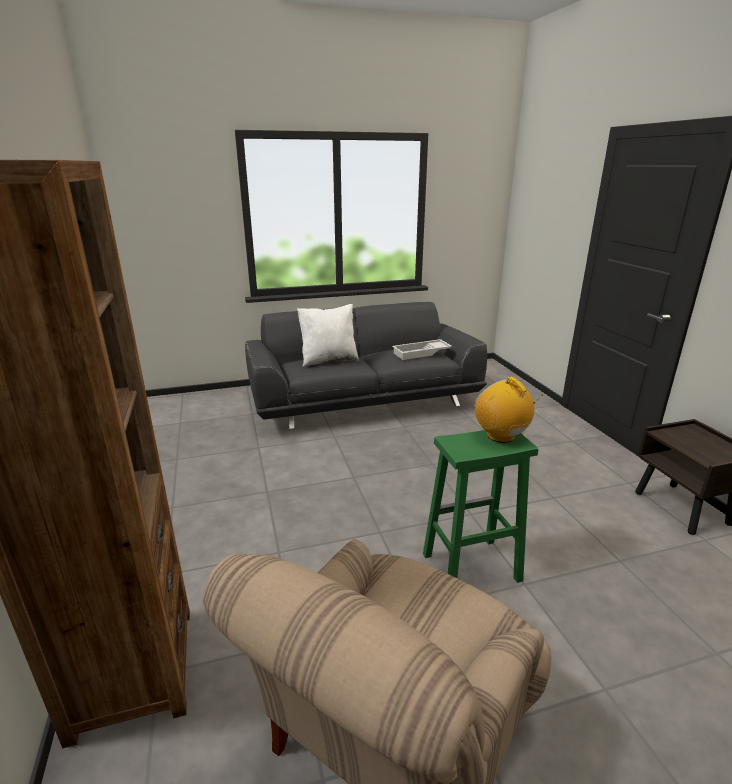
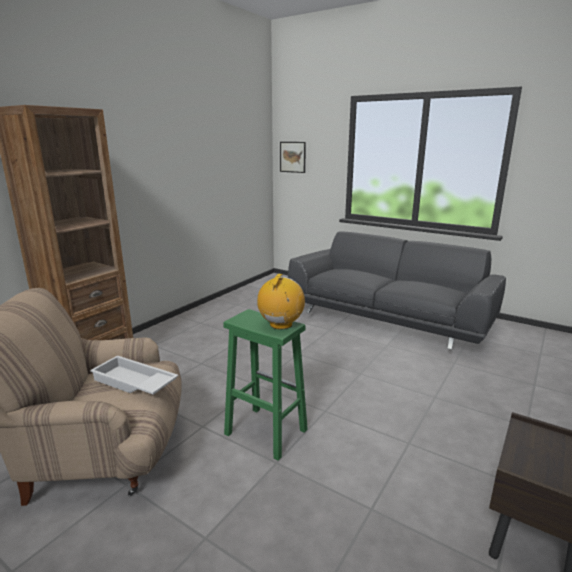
camera: 50 degrees right, 5 degrees down
white pillow [297,304,359,367] -> none
white tray [392,339,452,360] -> white tray moved to [90,355,179,394]
none -> picture [280,142,306,173]

